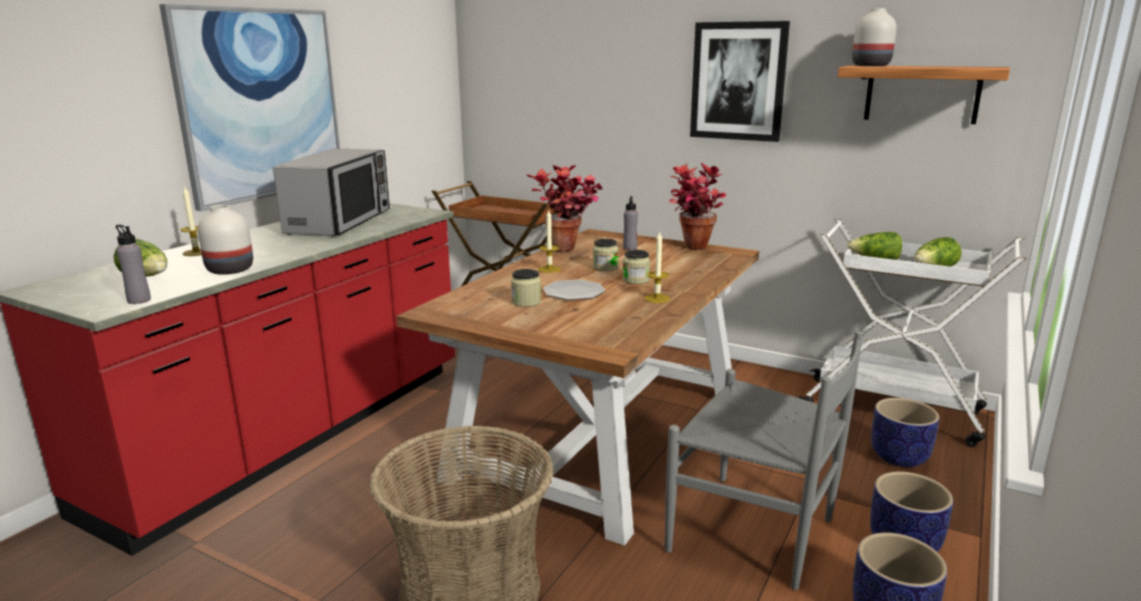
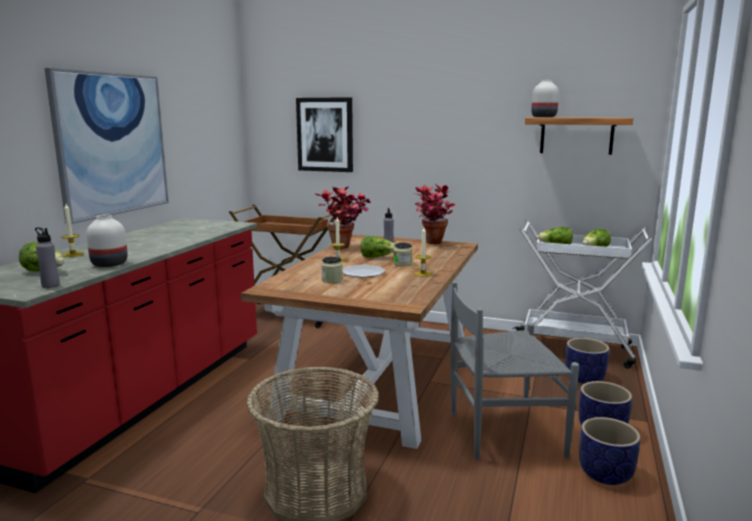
camera: 10 degrees left, 5 degrees down
microwave [273,149,390,237] -> none
jar [593,239,619,271] -> lettuce [361,236,395,258]
grey chair [665,331,863,590] -> grey chair turned 150 degrees clockwise [451,282,579,460]
picture [690,21,790,142] -> picture moved to [296,97,353,172]

